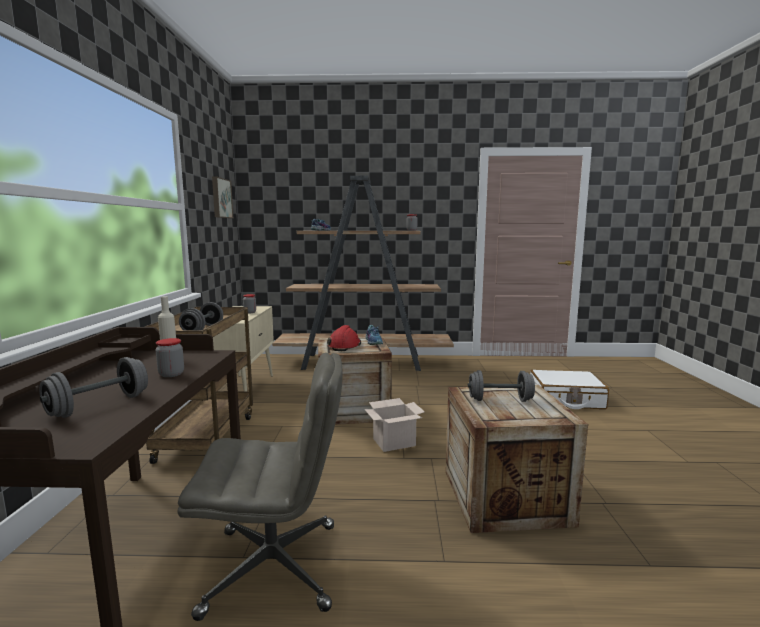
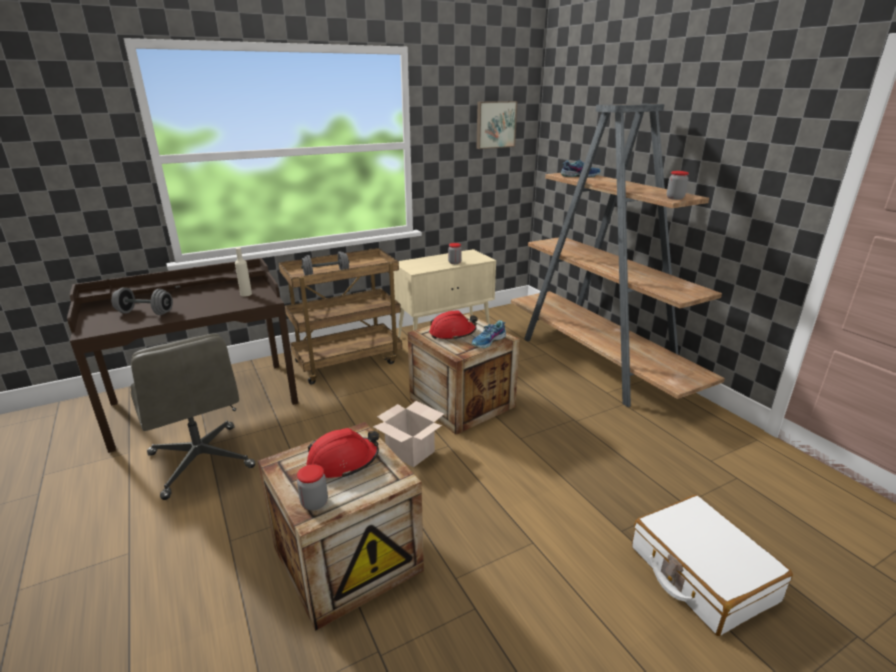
camera: 60 degrees right, 15 degrees up
jar [156,338,184,377] -> jar moved to [297,464,328,511]
grey dumbbell [468,370,535,402] -> red hard hat [306,428,379,478]

